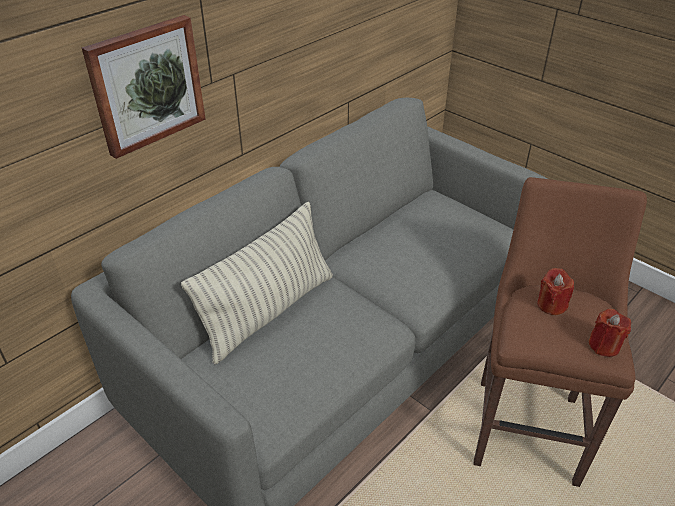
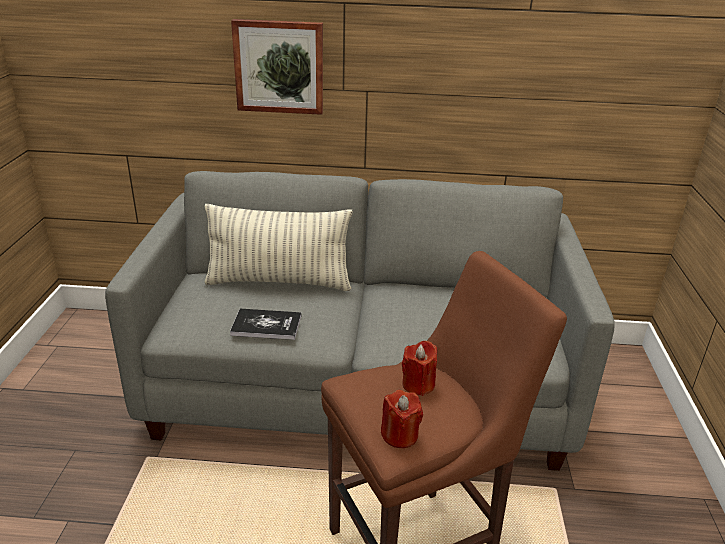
camera: 50 degrees right, 10 degrees down
none -> book [230,309,301,340]

